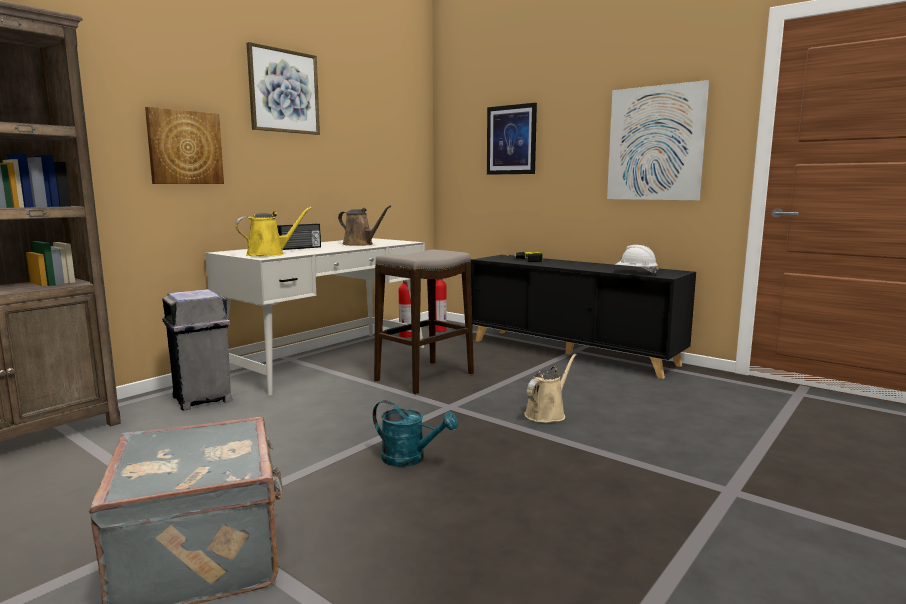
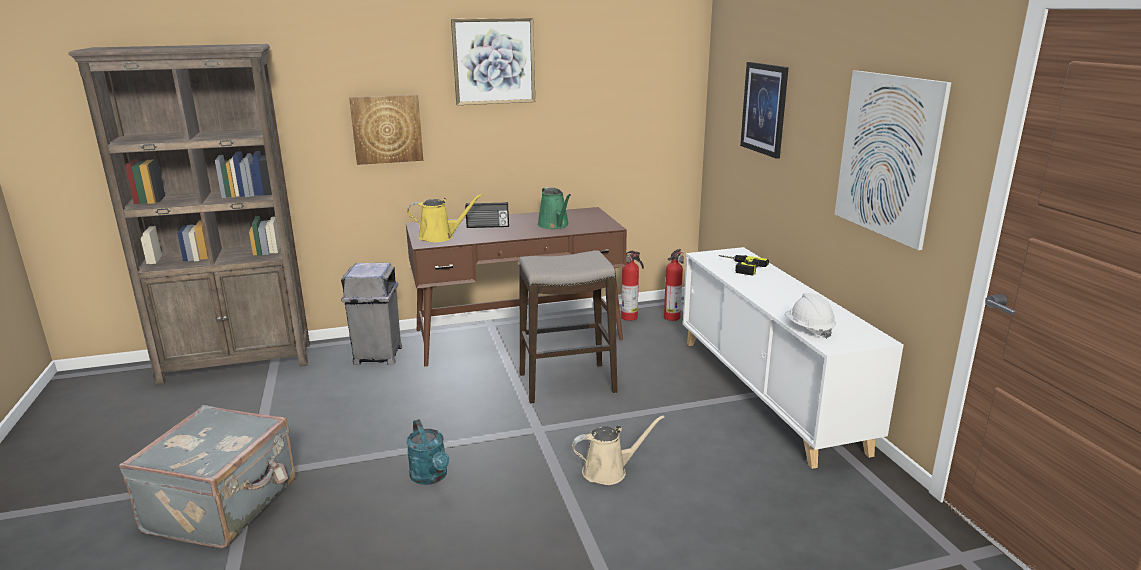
camera: 35 degrees right, 10 degrees up
white desk [205,238,425,395] -> brown desk [406,207,627,367]
brown watering can [338,205,391,246] -> green watering can [537,187,571,229]
black cabinet [471,255,696,379] -> white cabinet [682,247,904,469]

